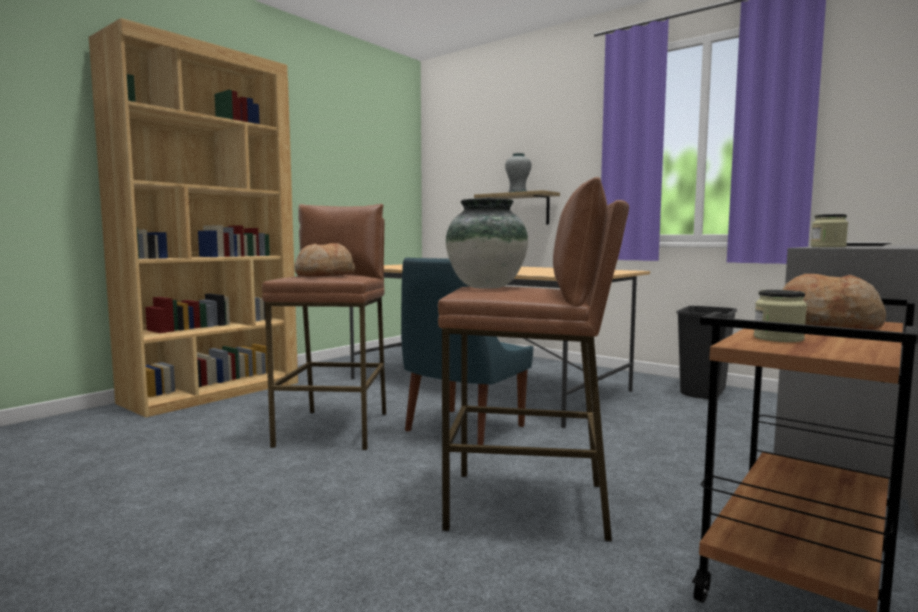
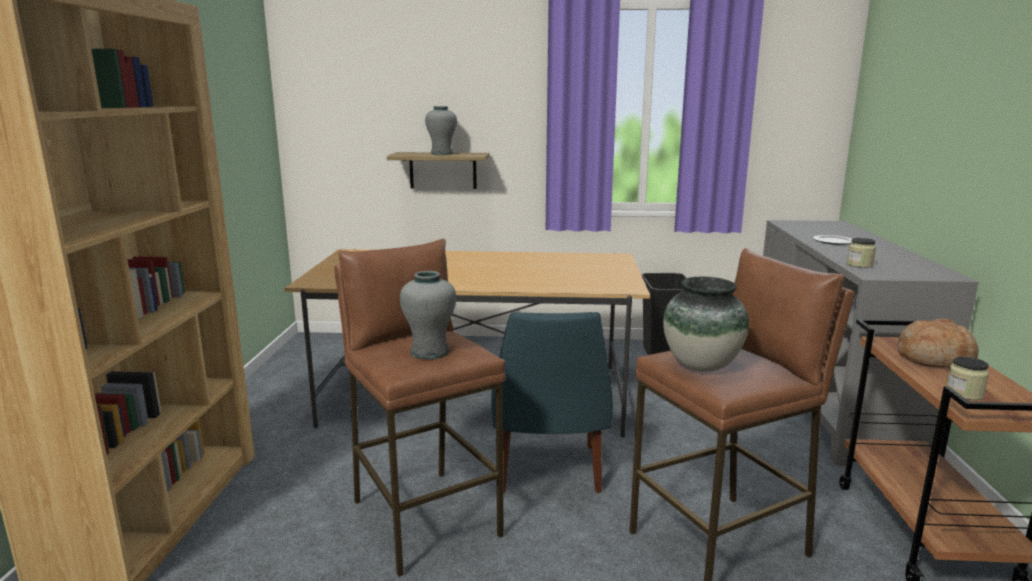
camera: 35 degrees left, 10 degrees up
bread [295,243,355,277] -> grey vase [400,271,456,360]

